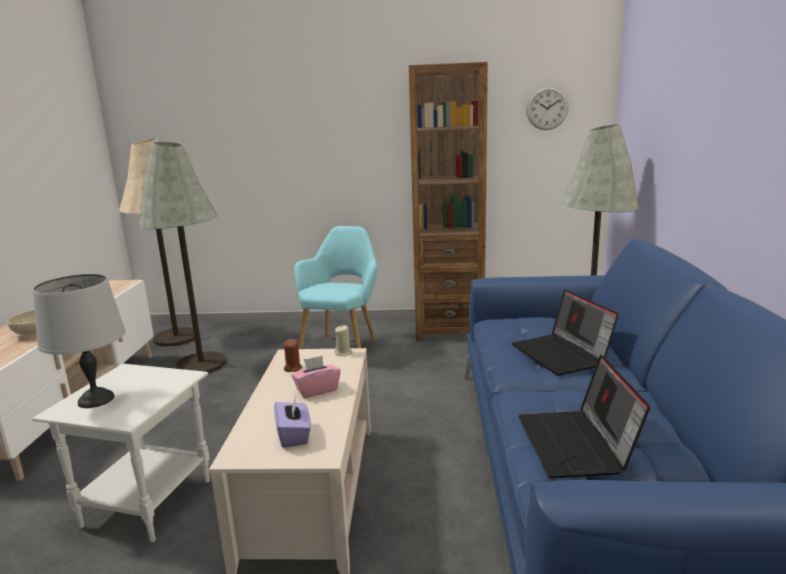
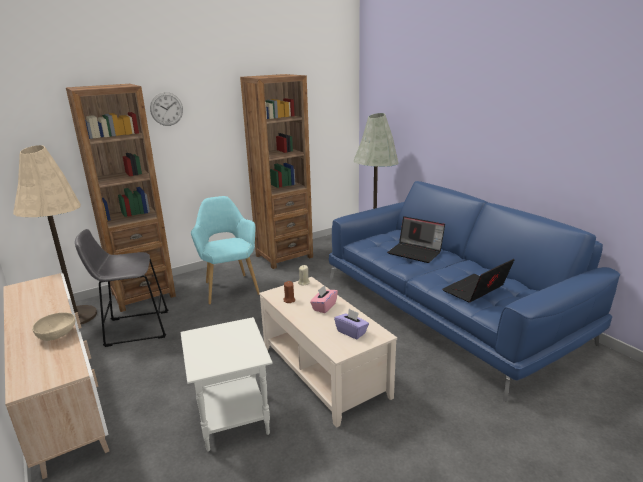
camera: 35 degrees left, 5 degrees up
grey table lamp [33,274,126,408] -> none
grey floor lamp [139,142,226,373] -> grey stool [75,229,168,347]
laptop [518,355,650,478] -> laptop turned 90 degrees clockwise [442,259,515,303]
wall clock [526,87,569,130] -> wall clock moved to [150,92,183,126]
none -> brown bookcase [66,84,176,312]

